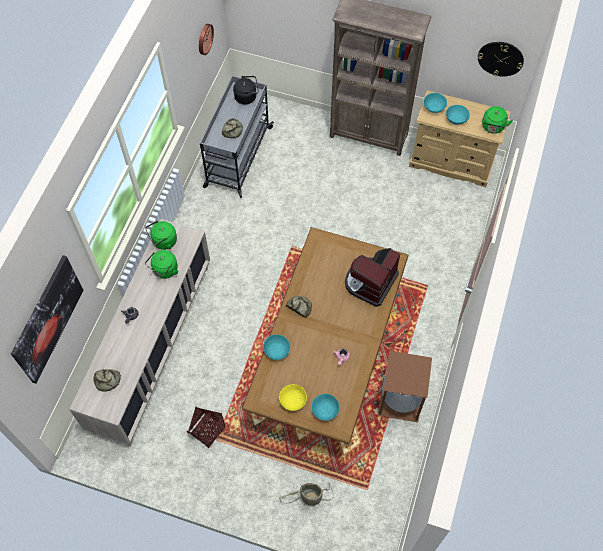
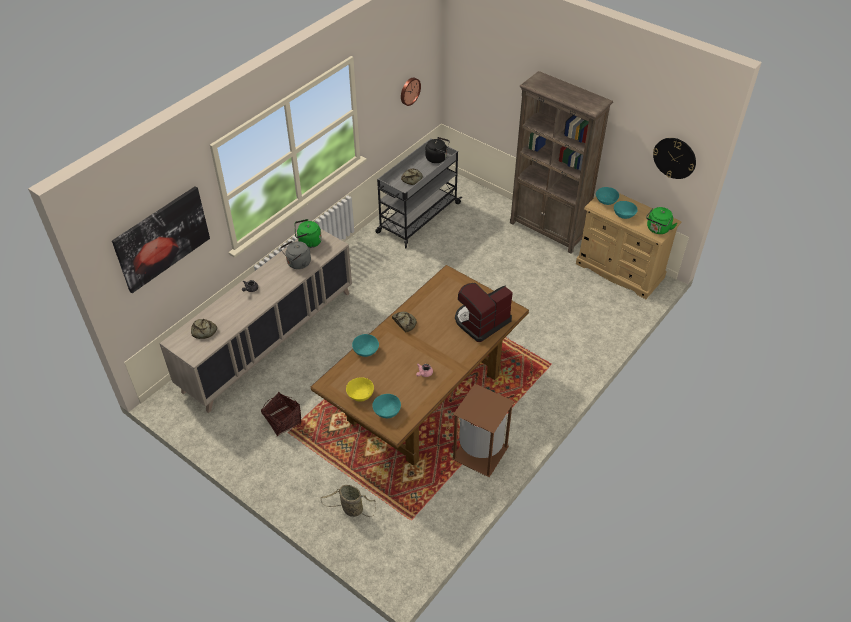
camera: 20 degrees right, 15 degrees down
green kettle [145,250,178,279] -> grey kettle [280,241,311,269]

